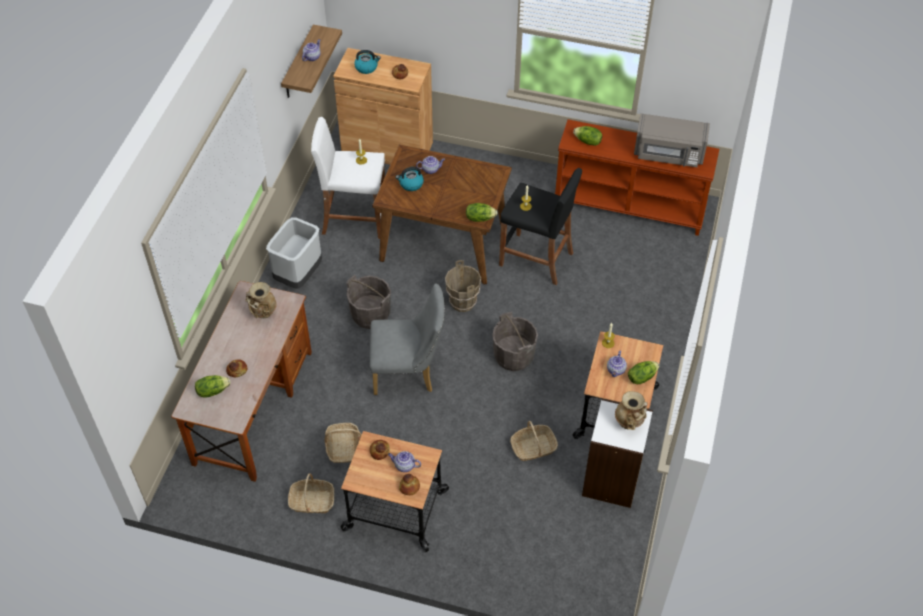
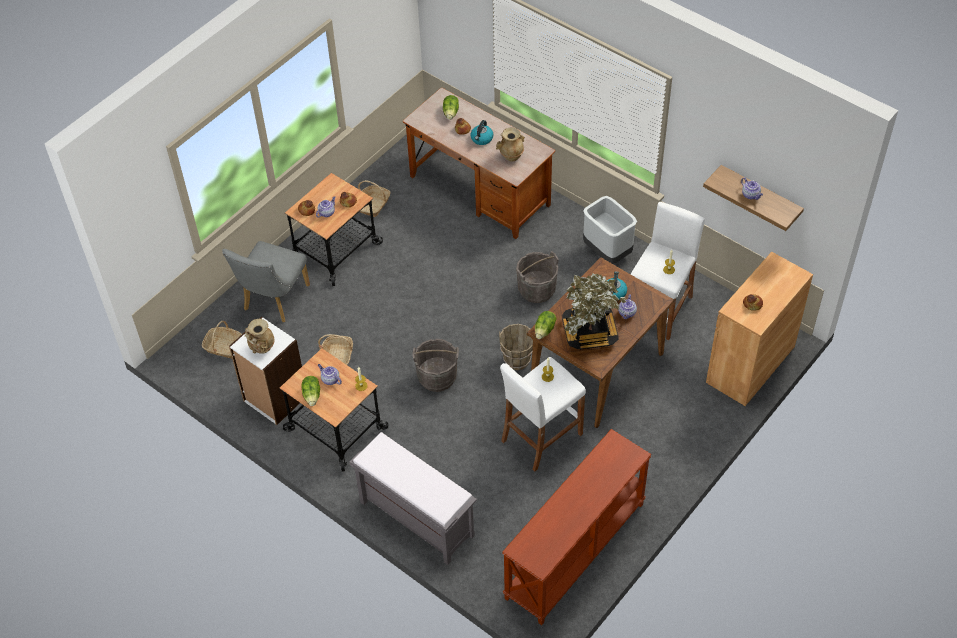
camera: 115 degrees right, 0 degrees up
basket [325,423,361,463] -> basket moved to [202,321,242,359]
kettle [354,50,381,74] -> kettle moved to [471,120,493,145]
grey chair [370,284,445,395] -> grey chair moved to [222,241,310,322]
black stool [499,168,582,285] -> white stool [500,357,586,472]
lettuce [573,126,602,146] -> none
grey microwave [634,113,710,167] -> none
none -> grey bench [349,432,477,565]
none -> potted plant [562,274,627,350]

